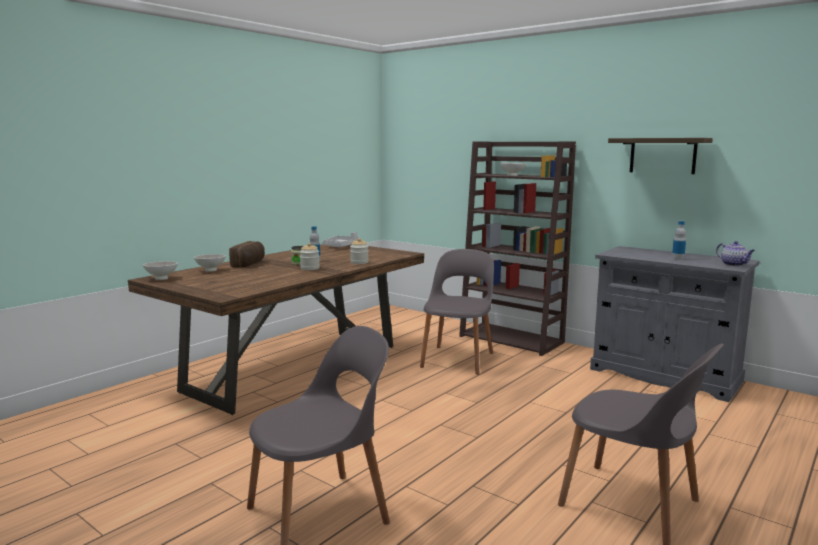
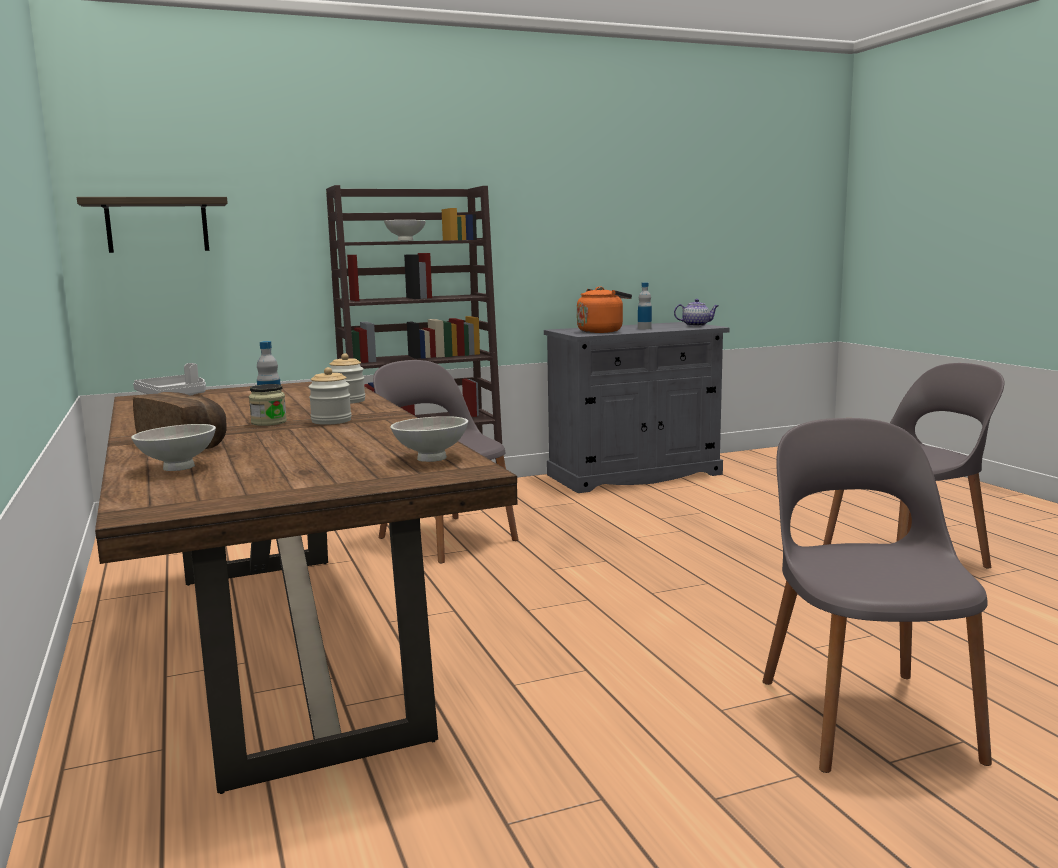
camera: 60 degrees left, 0 degrees up
white bowl [143,261,178,280] -> white bowl moved to [390,416,468,462]
shelf [608,138,713,174] -> shelf moved to [77,197,228,253]
none -> orange kettle [577,286,632,333]

